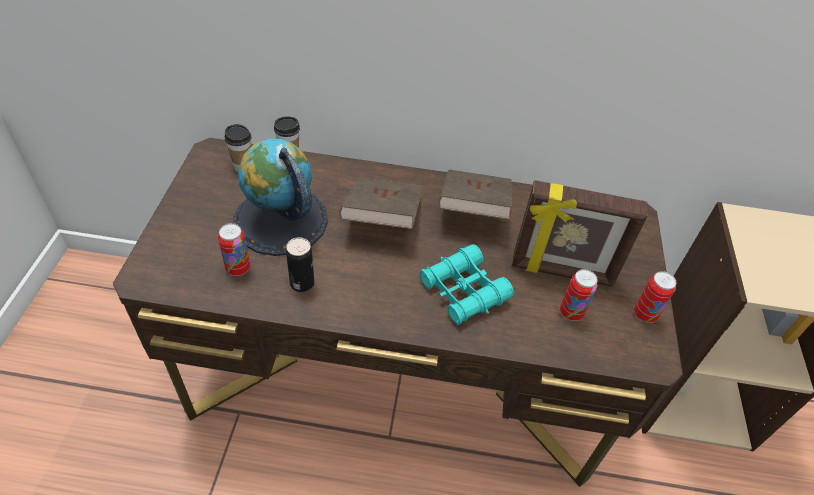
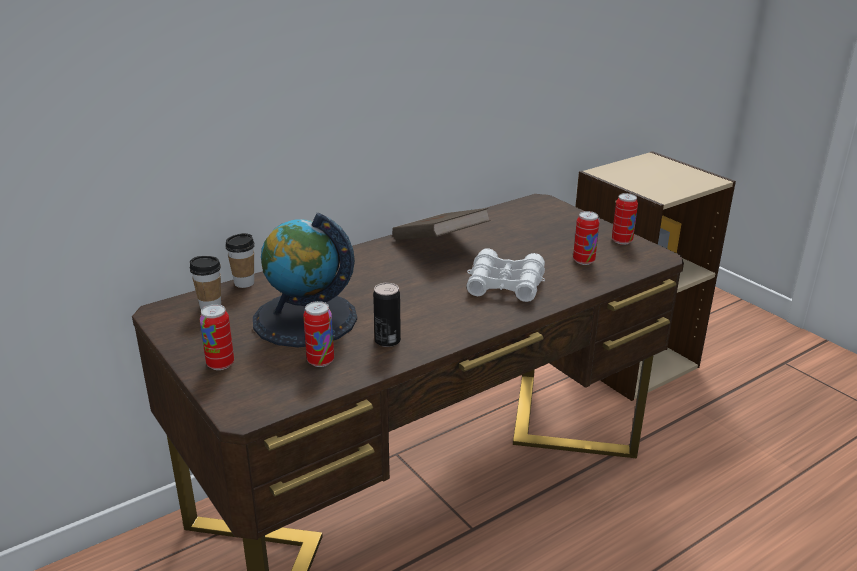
camera: 40 degrees left, 20 degrees down
brown book [339,178,422,229] -> none
turquoise binoculars [419,244,514,325] -> white binoculars [467,248,545,302]
picture frame [512,180,648,287] -> none
none -> can [200,304,234,370]

